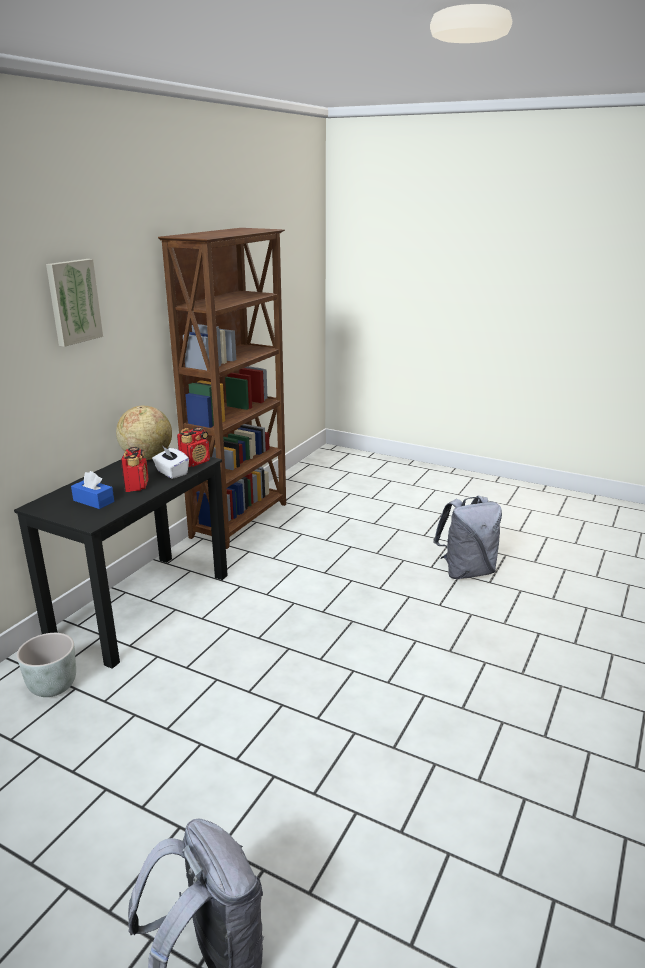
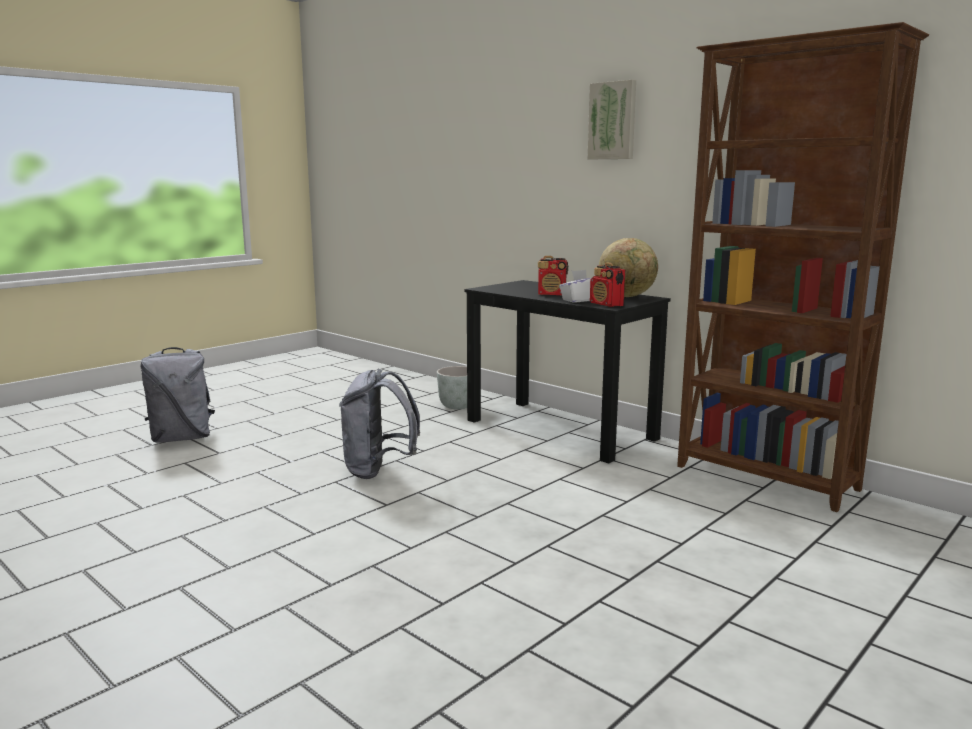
camera: 105 degrees right, 10 degrees down
blue tissue box [71,471,114,509] -> none
grey backpack [433,496,502,579] -> grey backpack moved to [339,369,420,479]

